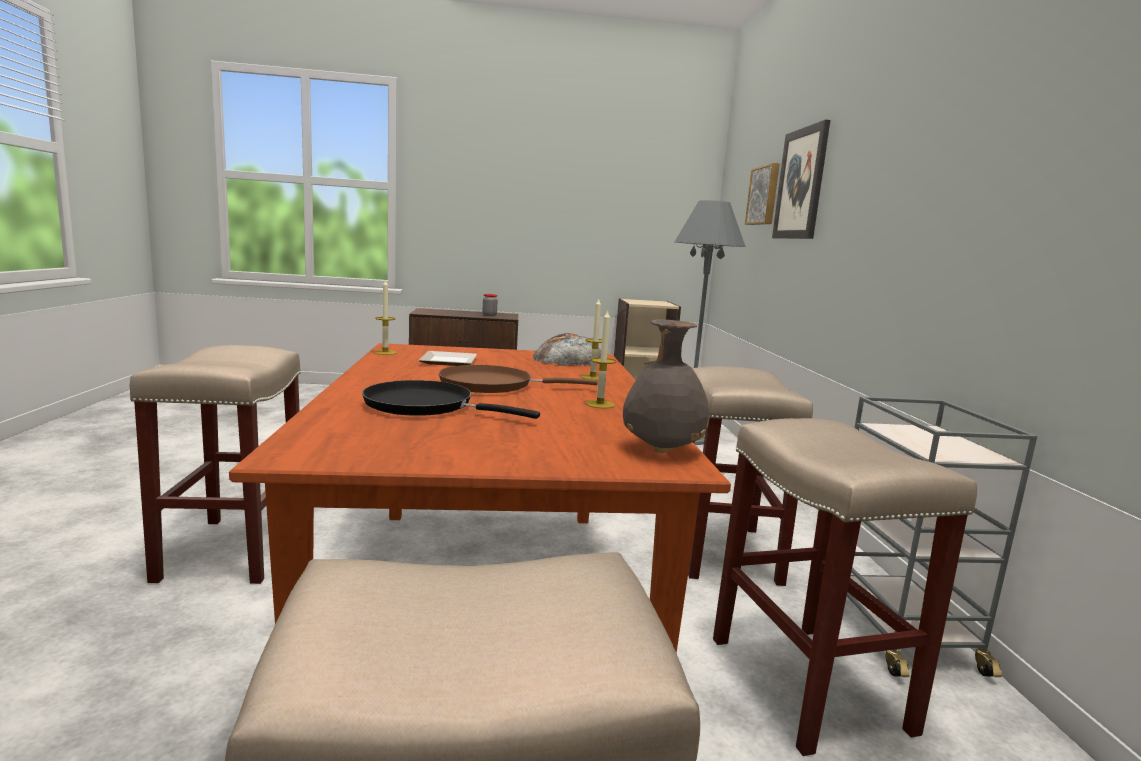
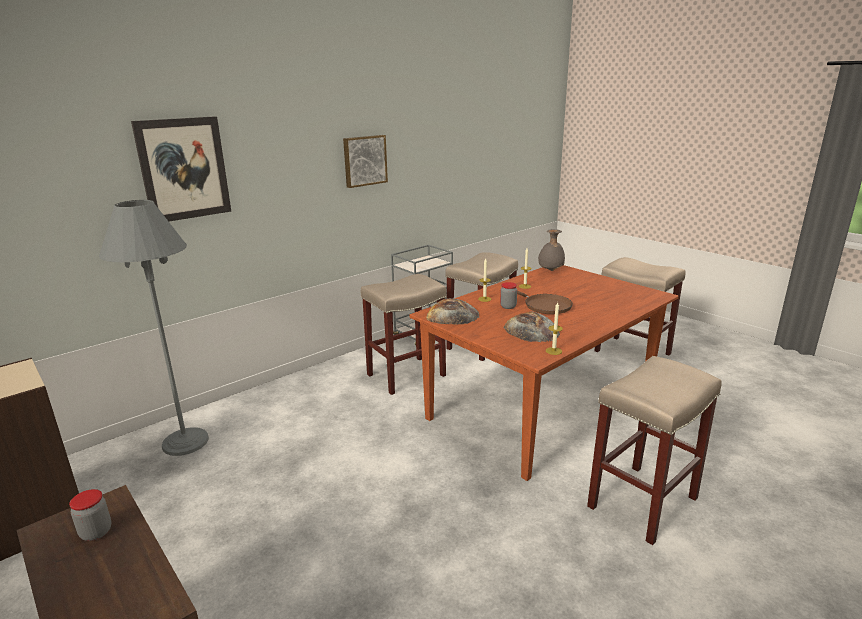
camera: 125 degrees left, 10 degrees up
black frying pan [362,380,540,419] -> none
plate [418,351,477,366] -> bread [504,312,560,342]
picture [745,163,780,225] -> picture moved to [343,135,388,188]
none -> jar [500,282,517,309]

